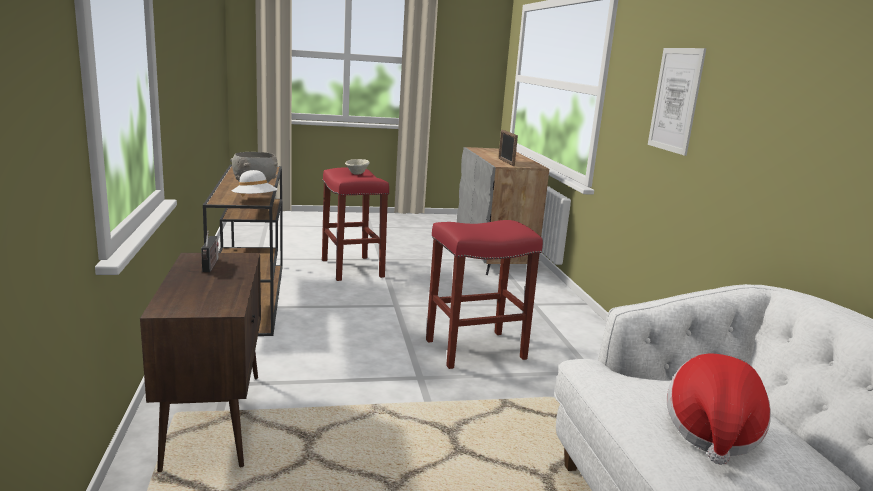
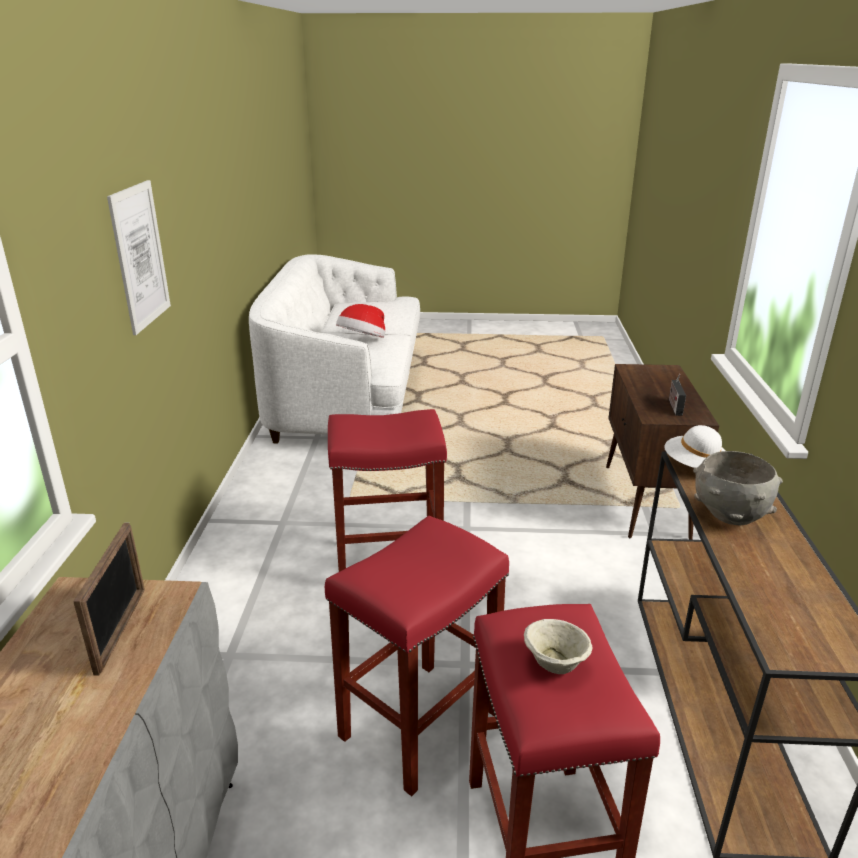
camera: 165 degrees left, 10 degrees up
none -> red stool [325,516,509,796]

